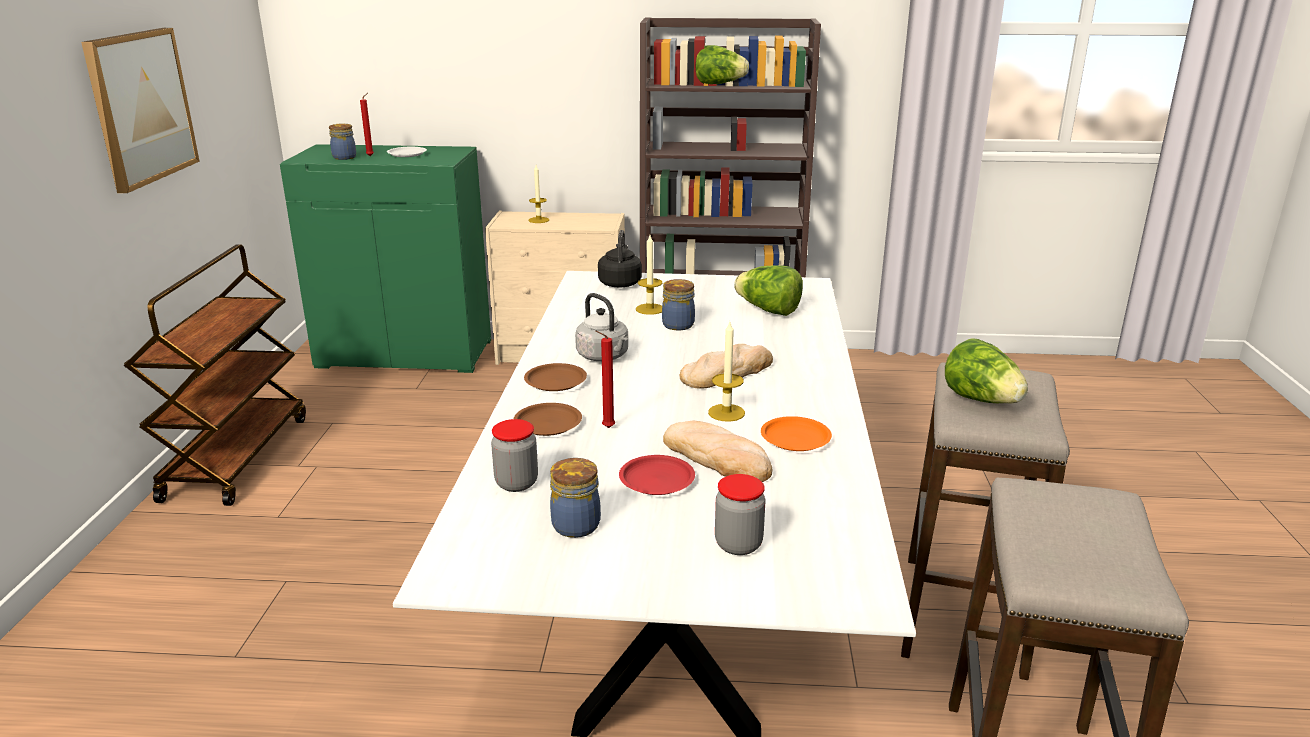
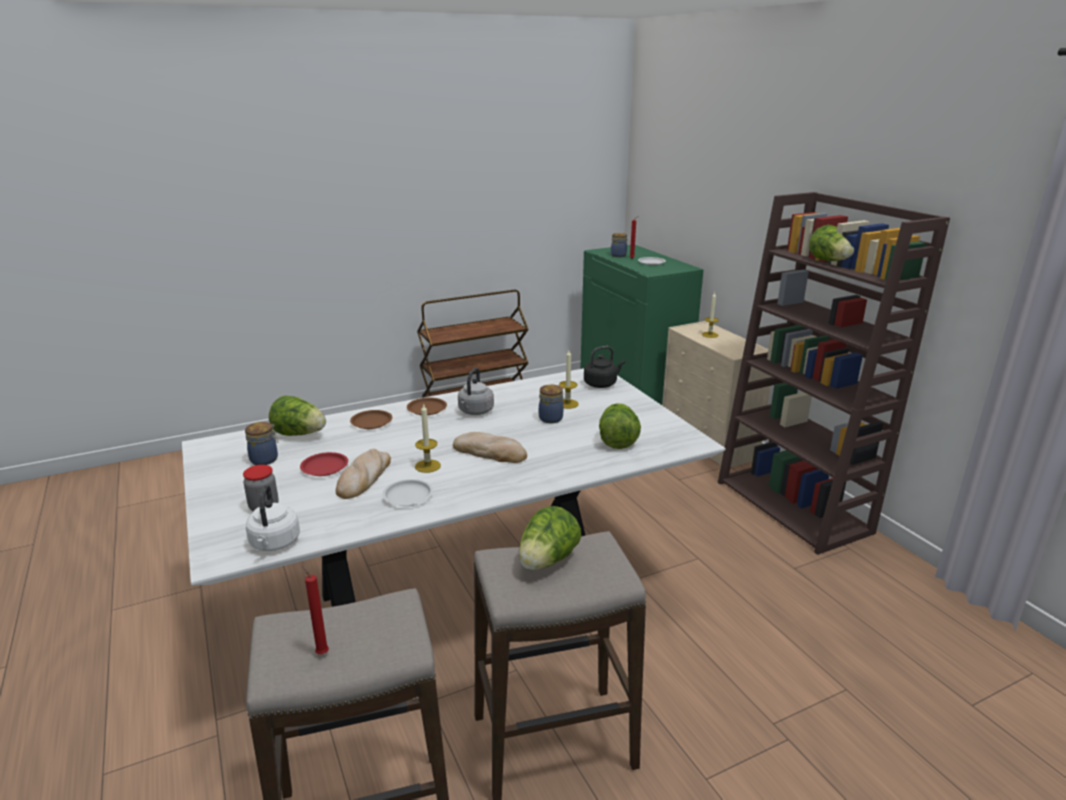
camera: 60 degrees right, 0 degrees up
picture [81,28,200,193] -> none
jar [491,419,538,492] -> lettuce [269,396,326,436]
red candle [596,331,615,428] -> red candle moved to [302,565,329,654]
orange plate [761,416,832,451] -> white plate [382,479,433,506]
none -> white kettle [246,485,300,551]

